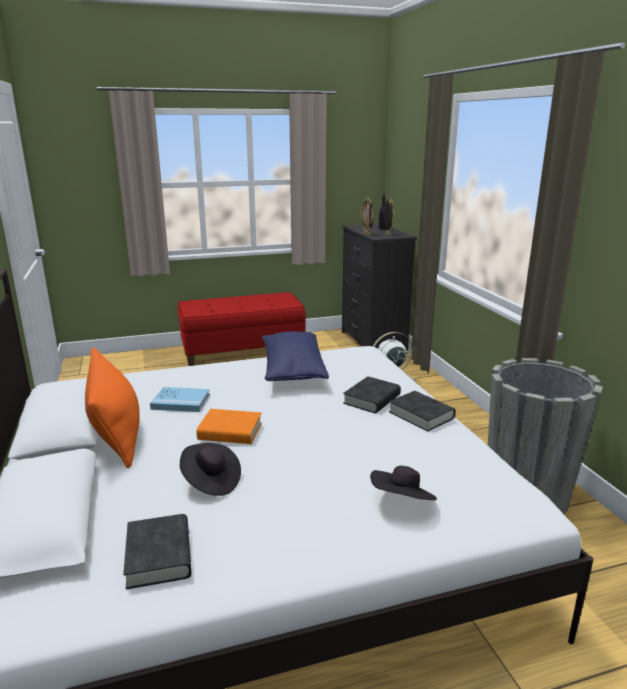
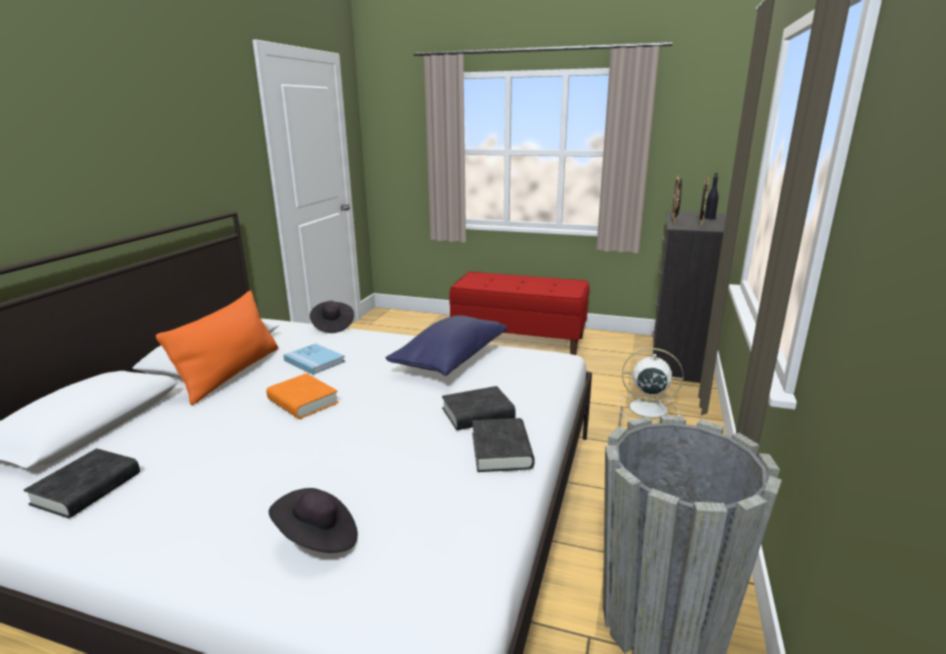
camera: 35 degrees right, 0 degrees up
black hat [180,443,241,496] -> black hat moved to [310,301,354,333]

